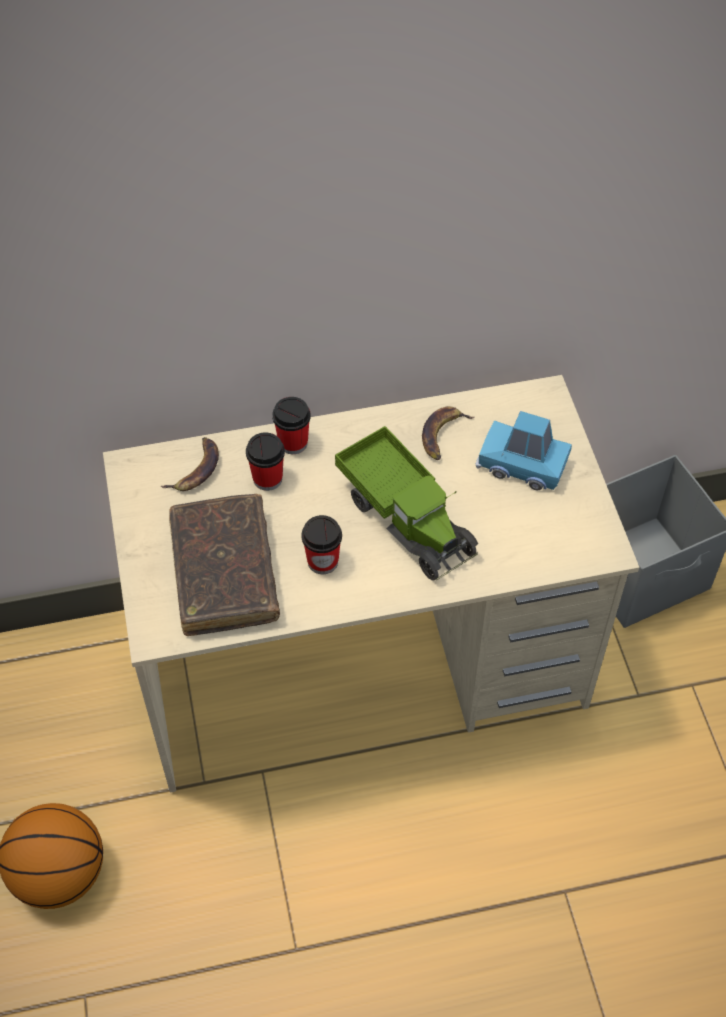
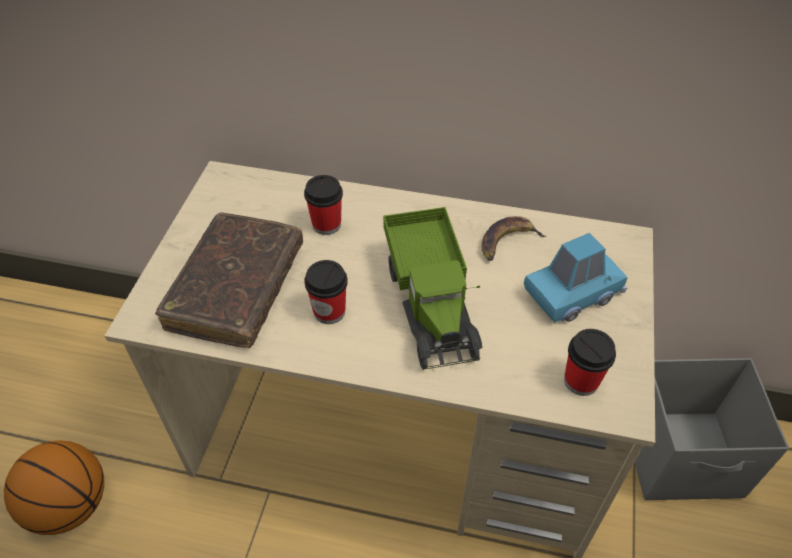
camera: 25 degrees right, 5 degrees down
banana [160,437,219,491] -> none
cup [272,397,311,454] -> cup moved to [564,329,616,396]
blue toy car [476,411,572,490] -> blue toy car turned 105 degrees clockwise [524,233,628,323]

